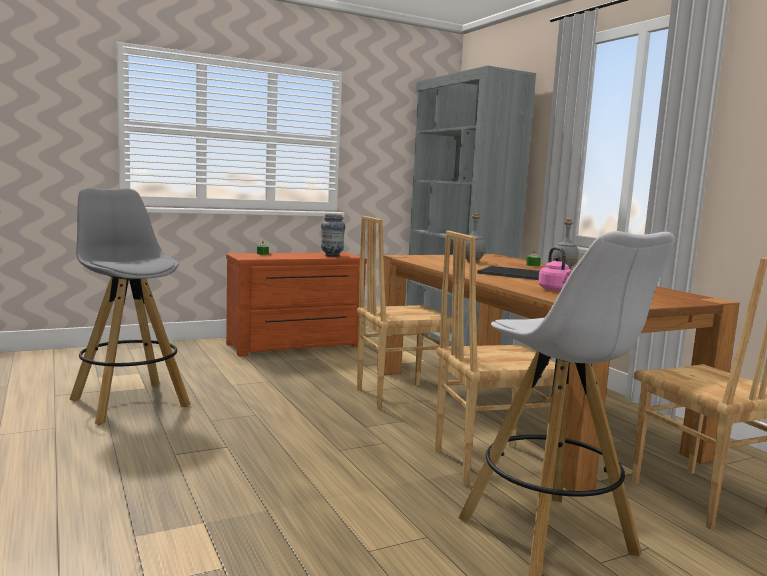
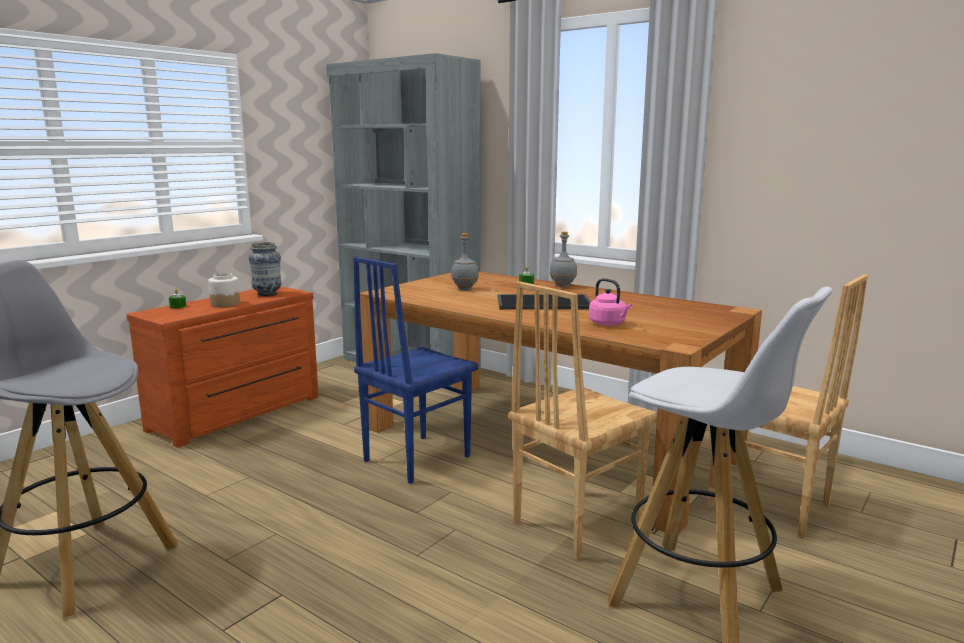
camera: 25 degrees left, 5 degrees up
brown chair [357,216,452,409] -> blue chair [353,257,478,484]
none -> jar [208,273,240,308]

